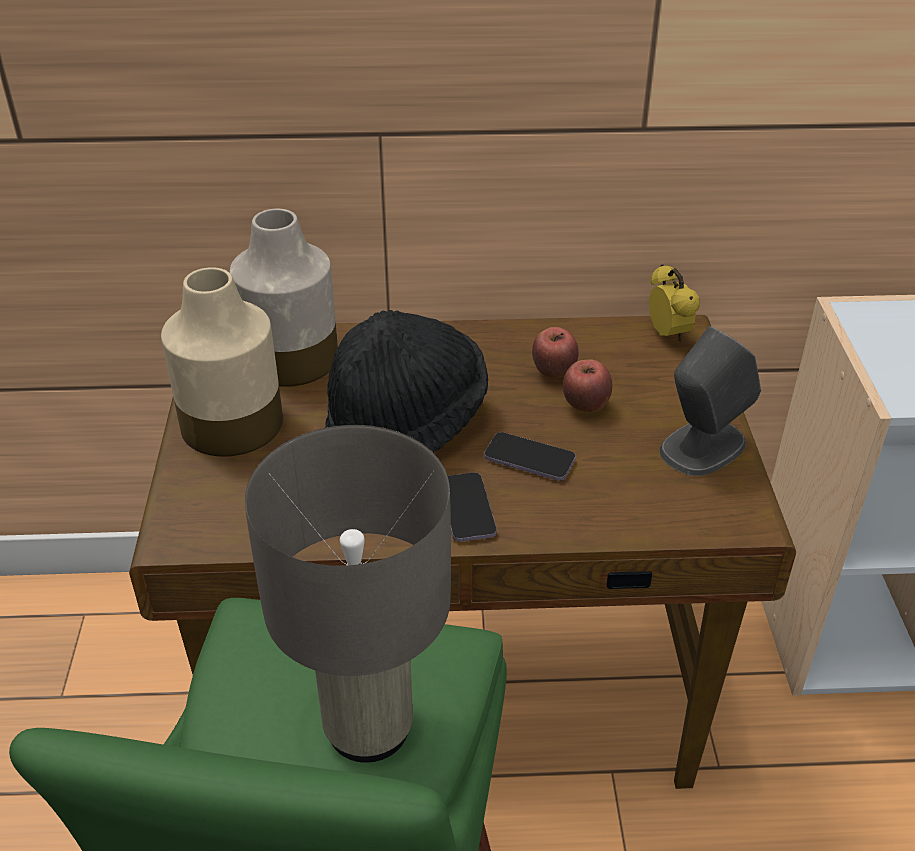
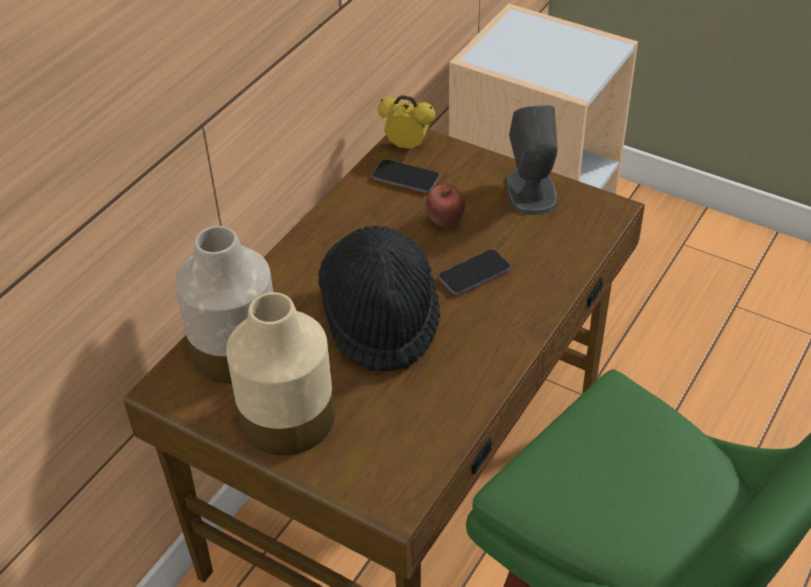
camera: 55 degrees left, 5 degrees up
grey table lamp [245,425,451,763] -> none
phone [448,472,497,542] -> phone moved to [372,159,439,193]
apple [532,327,579,378] -> none

